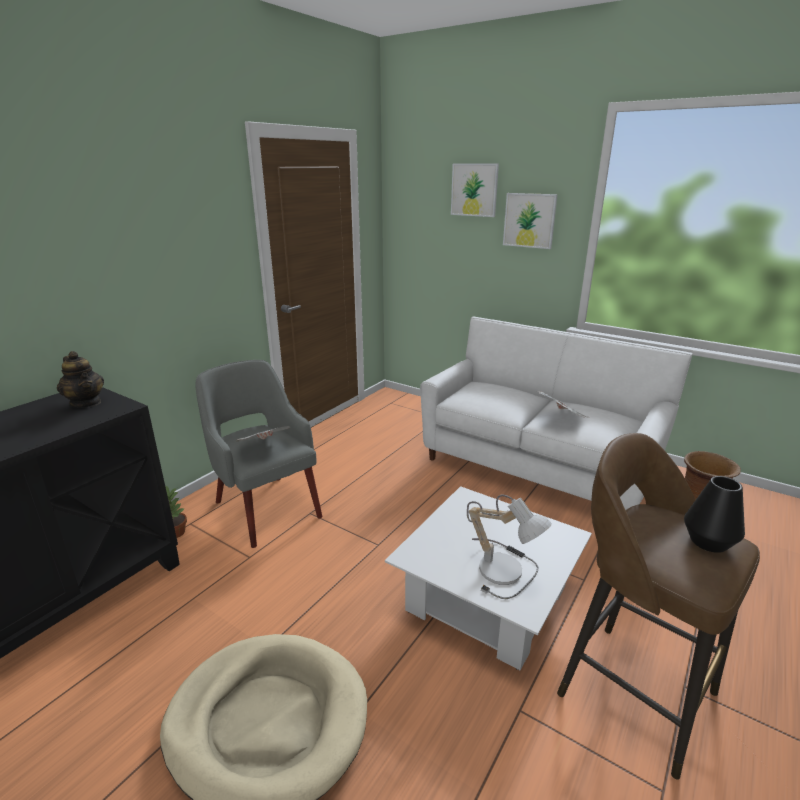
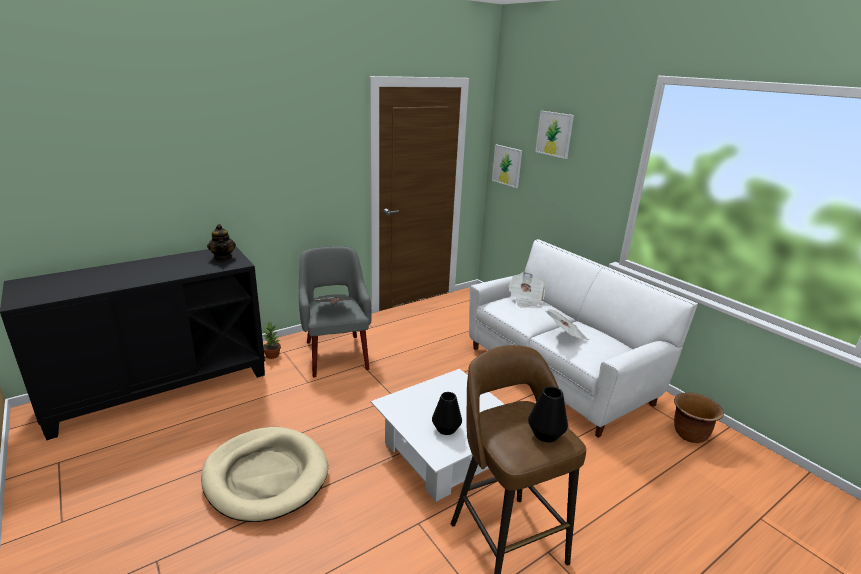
camera: 20 degrees right, 0 degrees up
table lamp [467,494,552,599] -> black vase [432,392,462,435]
picture [503,193,558,249] -> picture moved to [492,145,522,188]
none -> newspaper [508,272,546,308]

